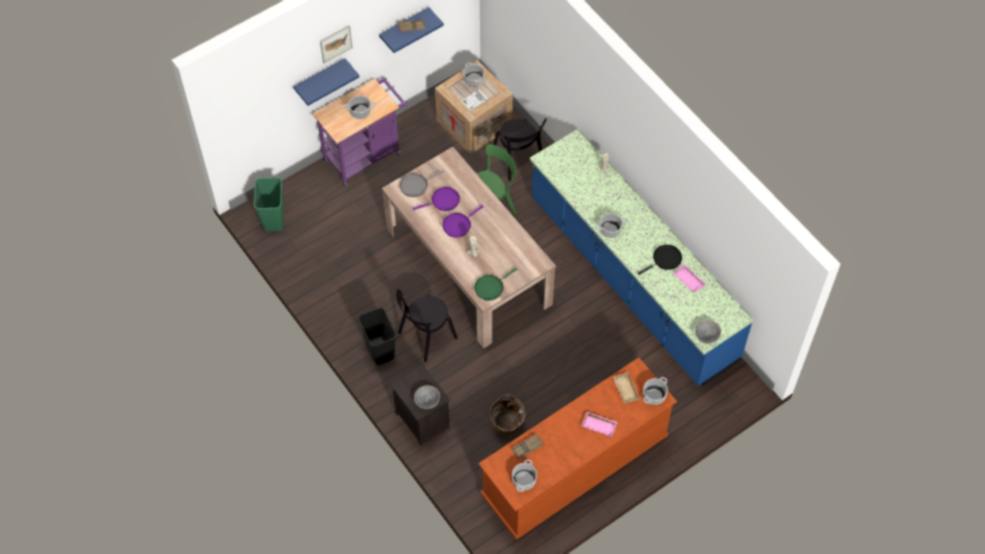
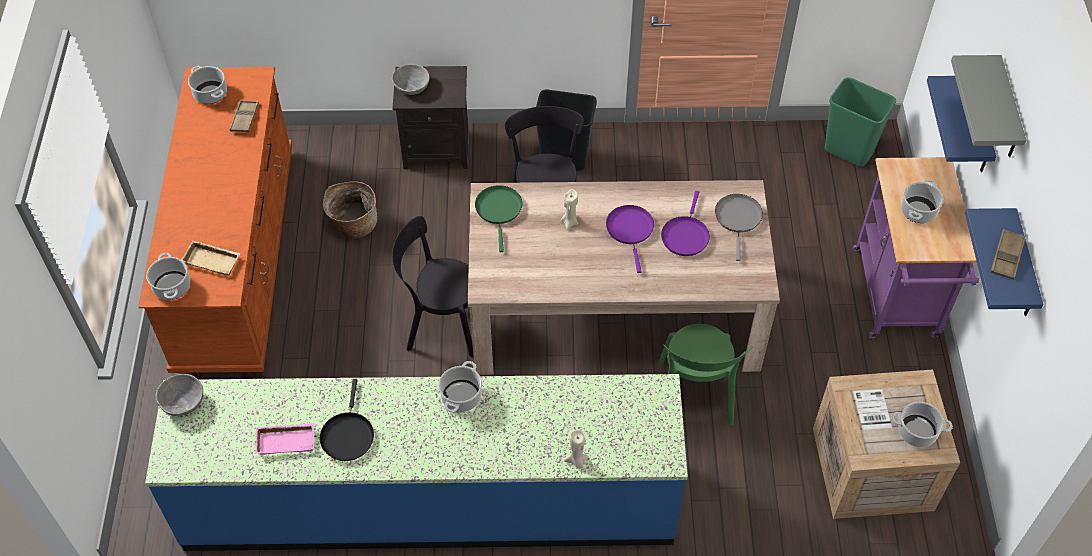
camera: 125 degrees right, 5 degrees down
picture [320,25,353,63] -> grey shelf [951,55,1026,157]
black chair [493,118,547,181] -> black chair moved to [392,216,474,357]
pink tray [582,412,618,437] -> none

